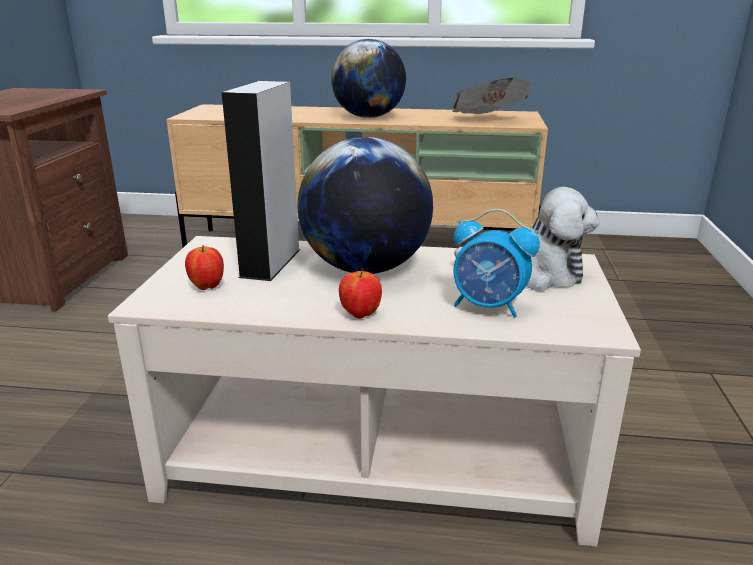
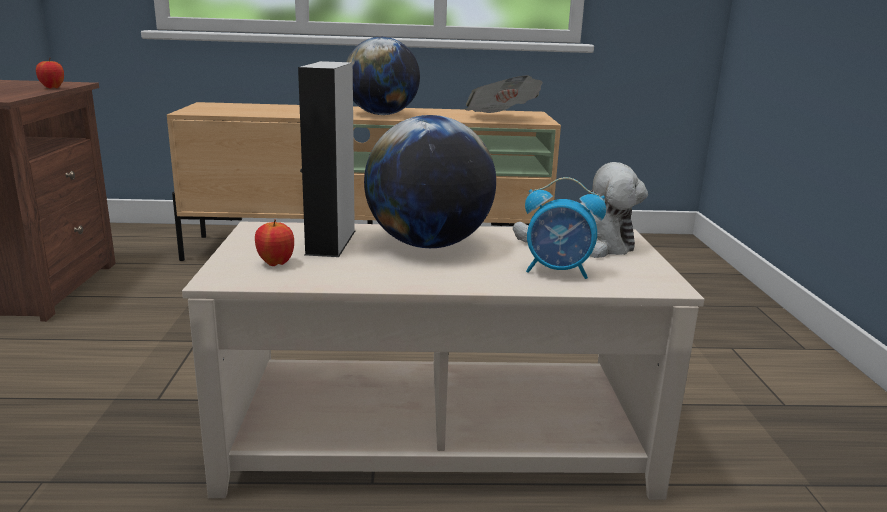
camera: 10 degrees left, 5 degrees down
apple [339,267,382,319] -> apple moved to [36,58,64,88]

